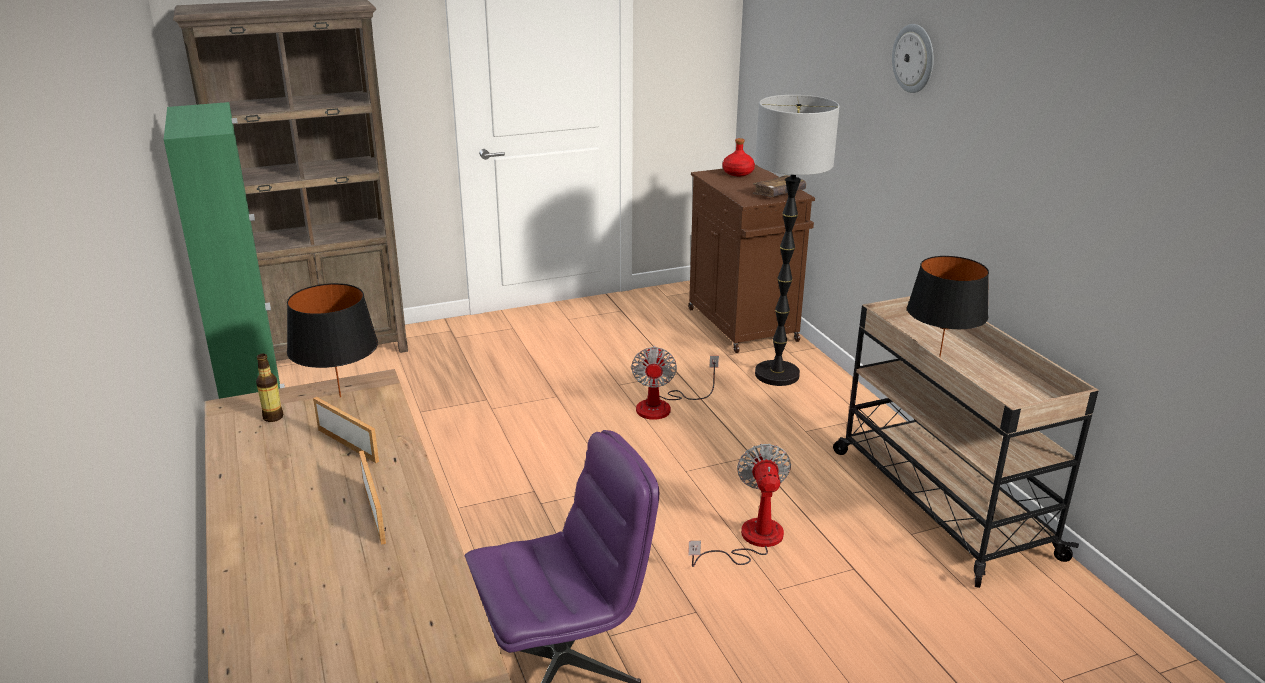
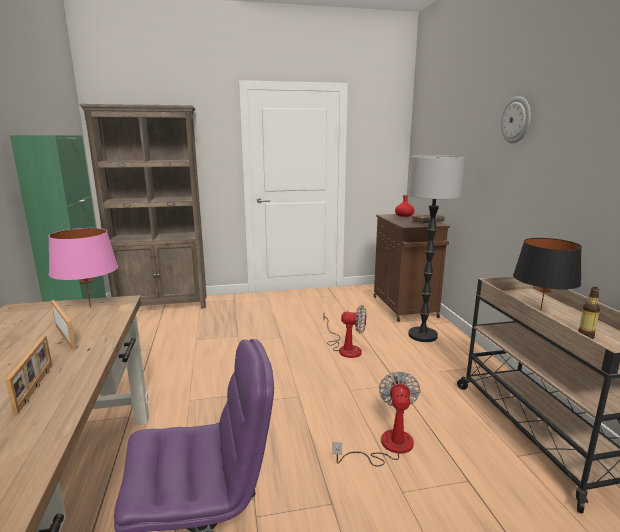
camera: 10 degrees right, 10 degrees down
bottle [256,354,283,422] -> bottle moved to [578,287,600,339]
black table lamp [287,283,378,398] -> pink table lamp [48,228,118,308]
fan [631,346,719,420] -> fan turned 90 degrees counterclockwise [323,305,366,358]

